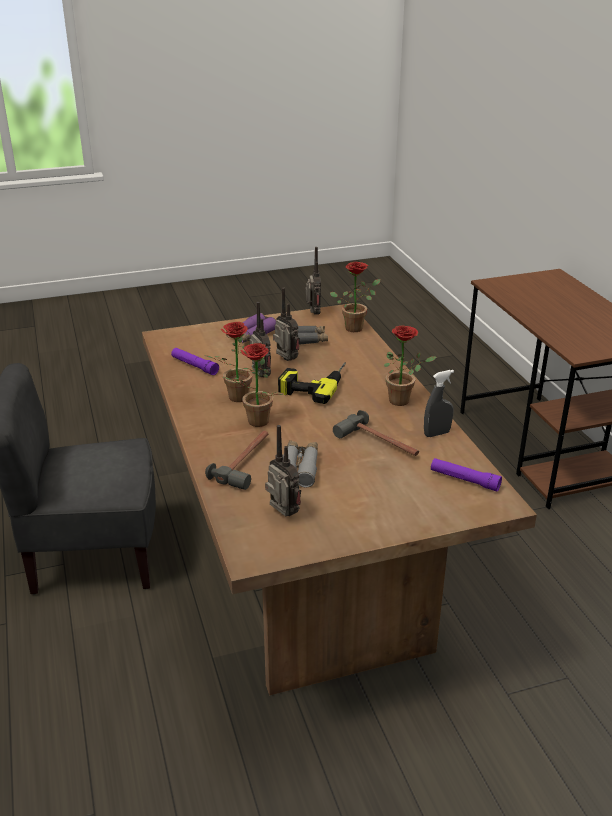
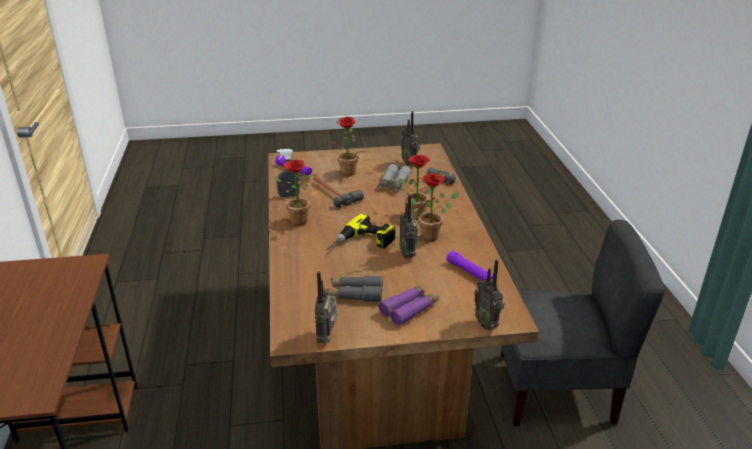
camera: 170 degrees left, 0 degrees up
radio [273,288,300,361] -> radio moved to [474,259,504,330]
potted plant [330,262,380,332] -> potted plant moved to [324,116,365,176]

